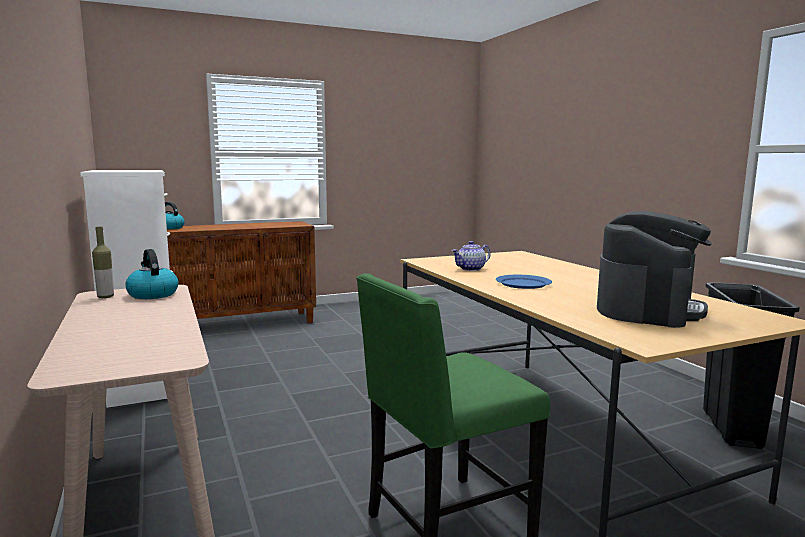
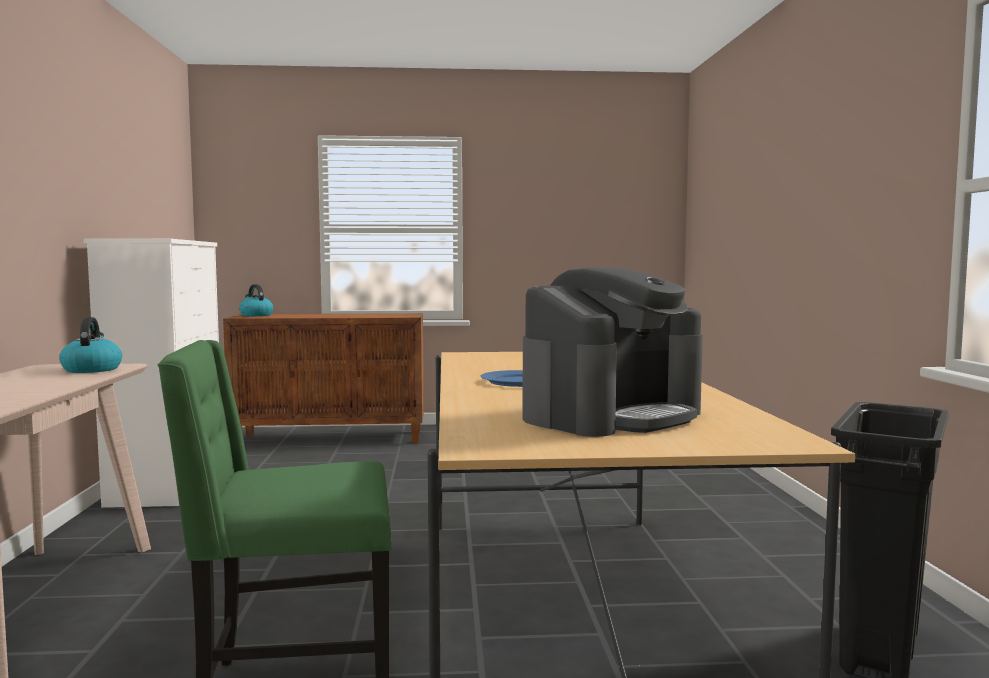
camera: 20 degrees right, 5 degrees down
bottle [92,227,114,298] -> none
teapot [451,241,491,271] -> none

